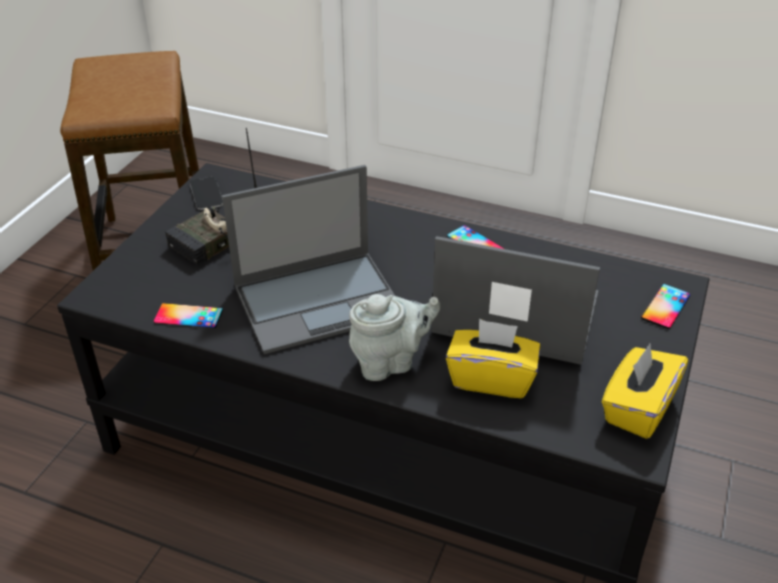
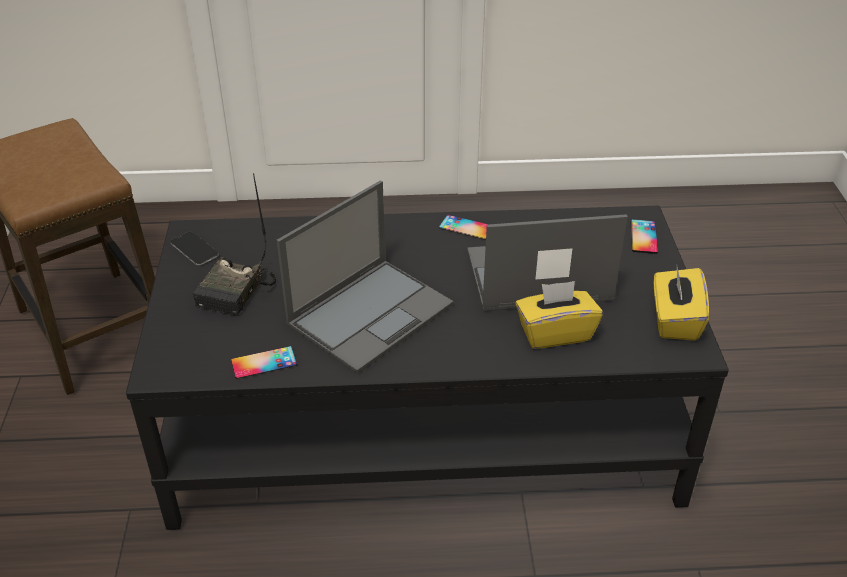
camera: 25 degrees left, 0 degrees up
grey teapot [349,294,440,381] -> none

